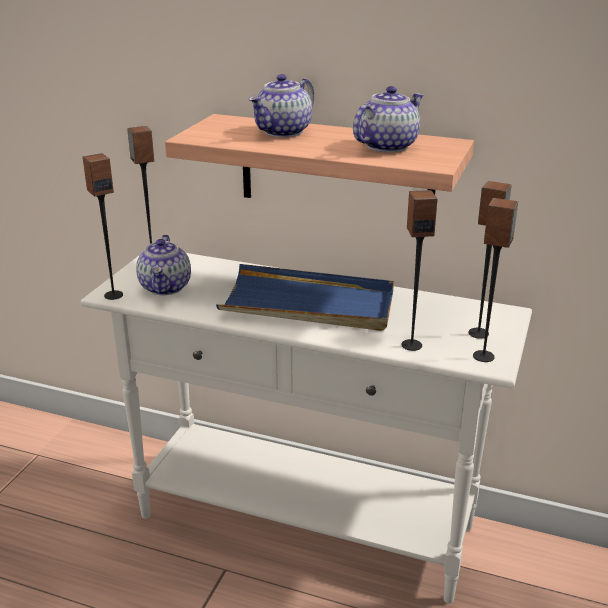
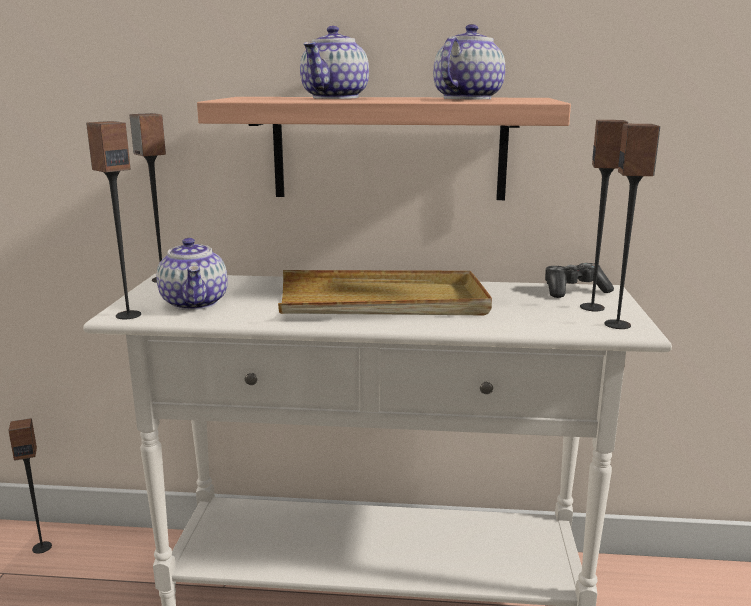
camera: 15 degrees left, 10 degrees down
blue tray [216,264,394,331] -> beige tray [278,270,492,315]
speaker [401,190,437,351] -> speaker moved to [8,418,52,554]
none -> game controller [545,263,614,298]

